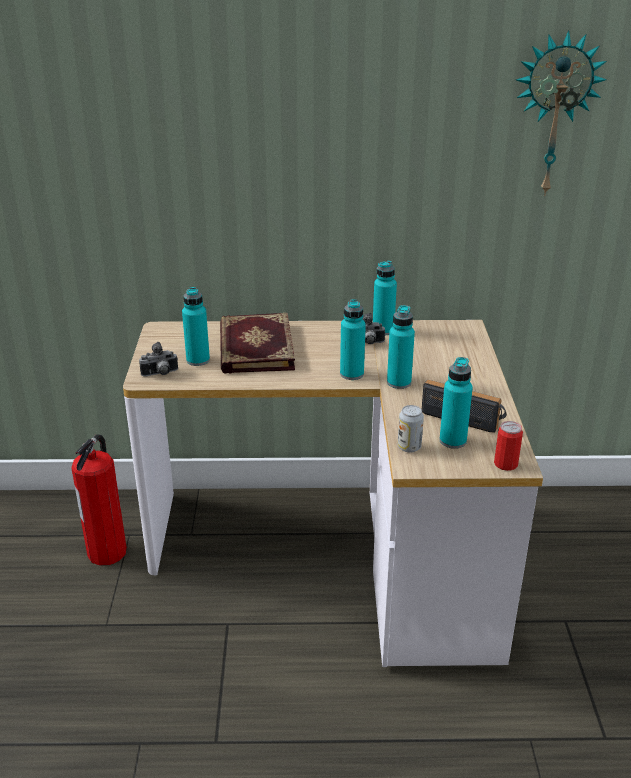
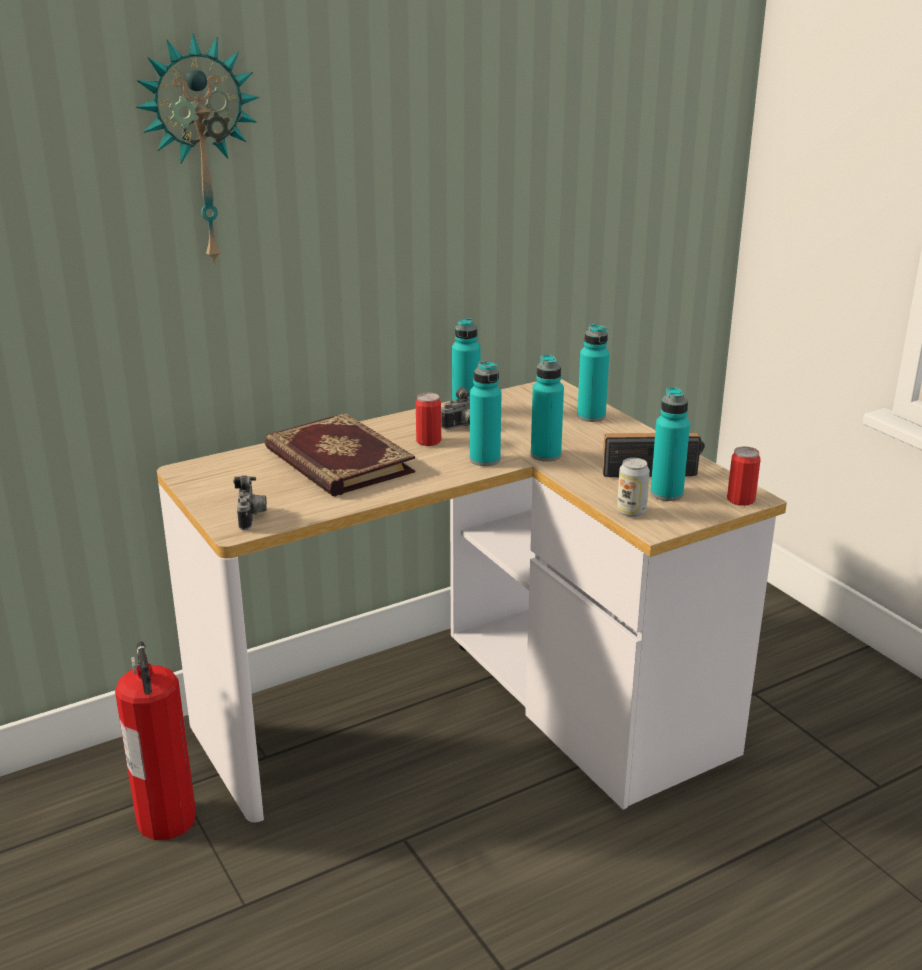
camera: 30 degrees left, 5 degrees down
camera [139,342,178,376] -> camera turned 45 degrees counterclockwise [233,475,267,530]
turquoise bottle [182,287,210,366] -> turquoise bottle moved to [577,324,609,422]
wall clock [516,30,607,196] -> wall clock moved to [136,33,259,266]
none -> can [416,393,441,446]

